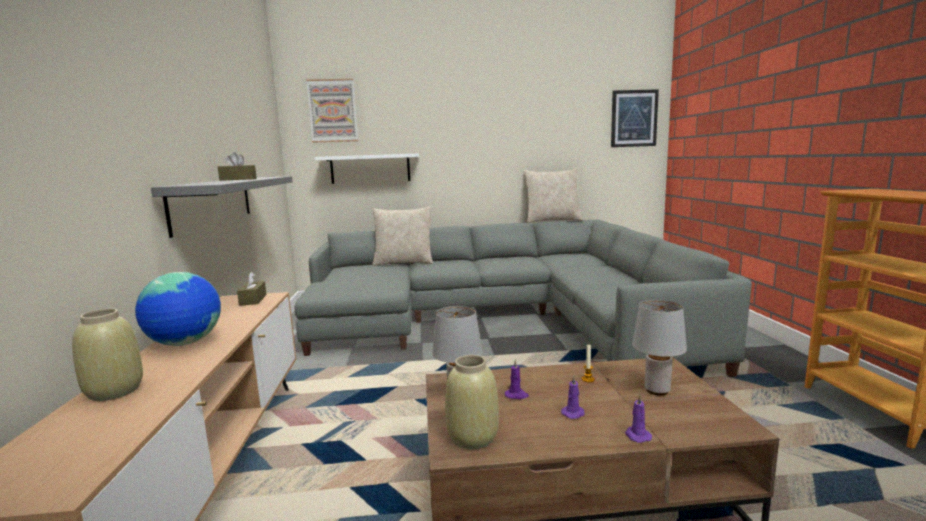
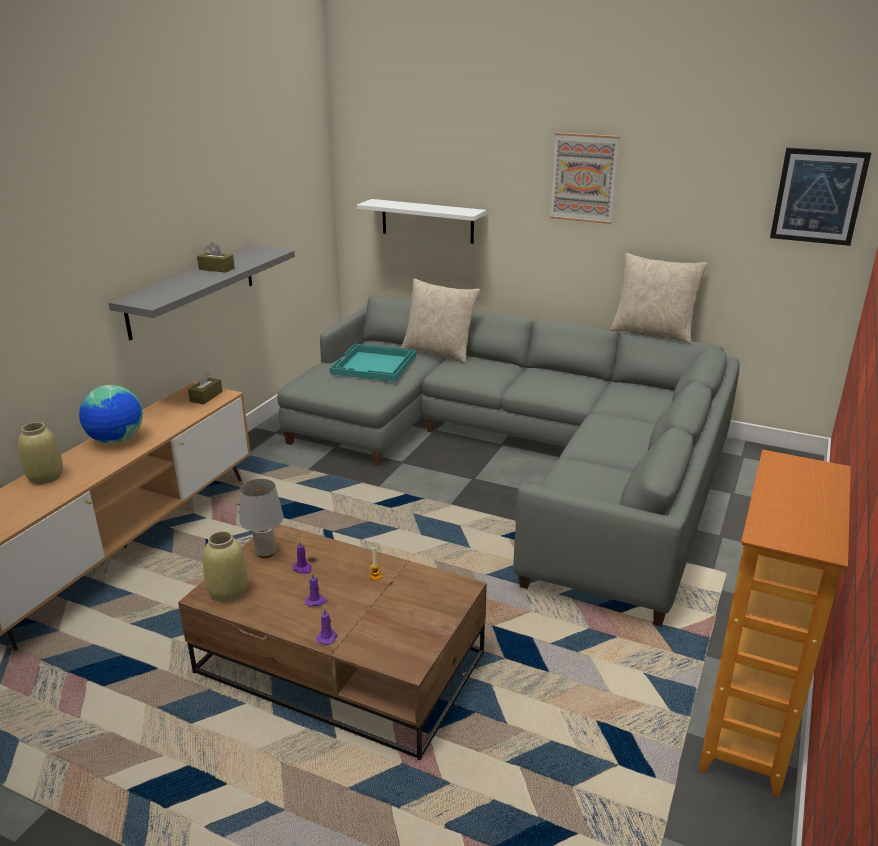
camera: 30 degrees right, 15 degrees up
picture [306,79,358,143] -> picture moved to [550,133,619,224]
grey table lamp [632,300,687,395] -> none
none -> turquoise tray [330,344,416,382]

